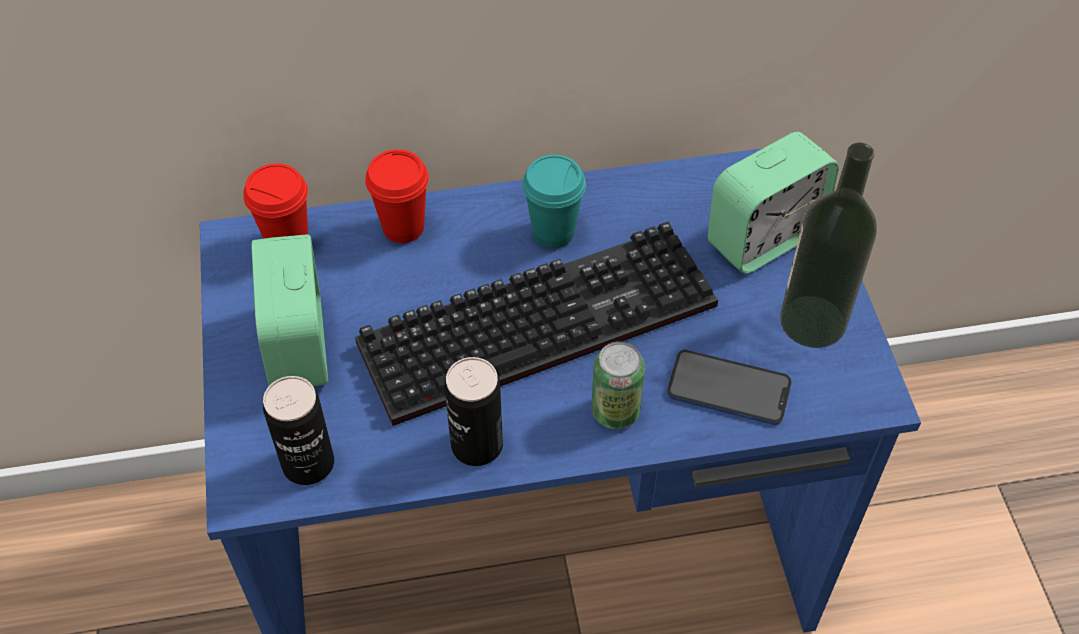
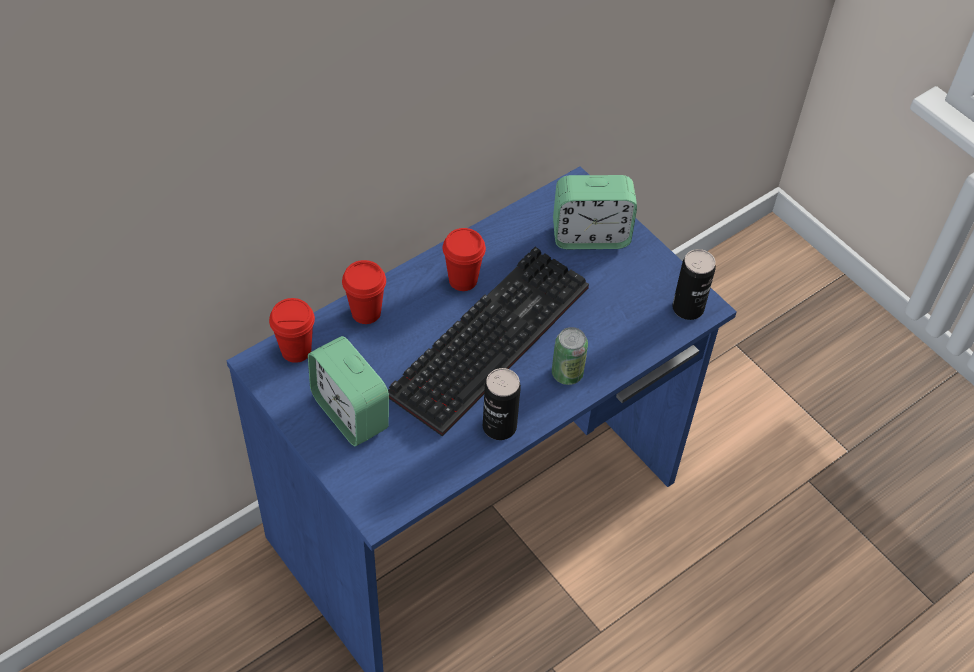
camera: 30 degrees left, 0 degrees up
can [263,376,334,485] -> can moved to [672,249,716,320]
turquoise cup [522,155,586,248] -> red cup [443,228,486,291]
phone [667,349,792,425] -> none
alarm clock [708,132,839,274] -> alarm clock turned 60 degrees clockwise [553,175,637,249]
bottle [780,143,877,348] -> none

